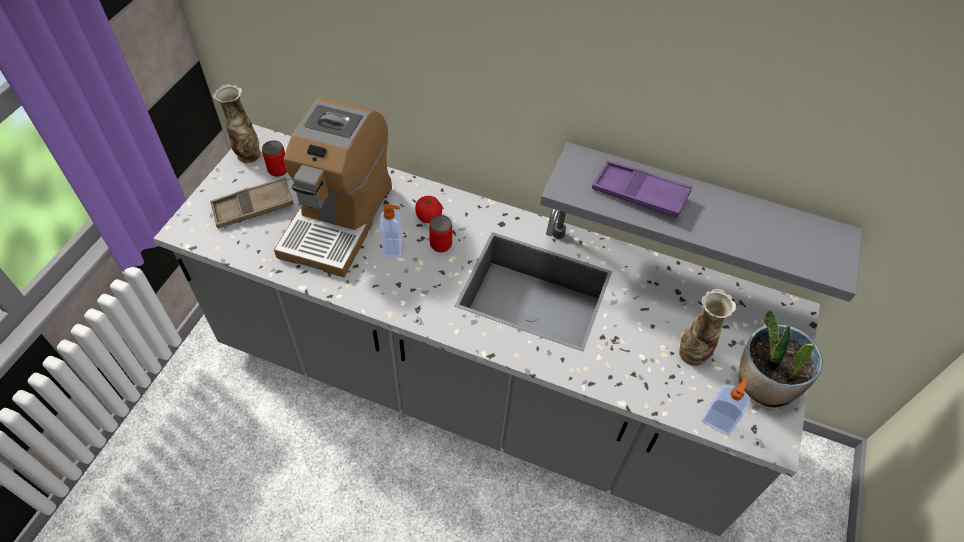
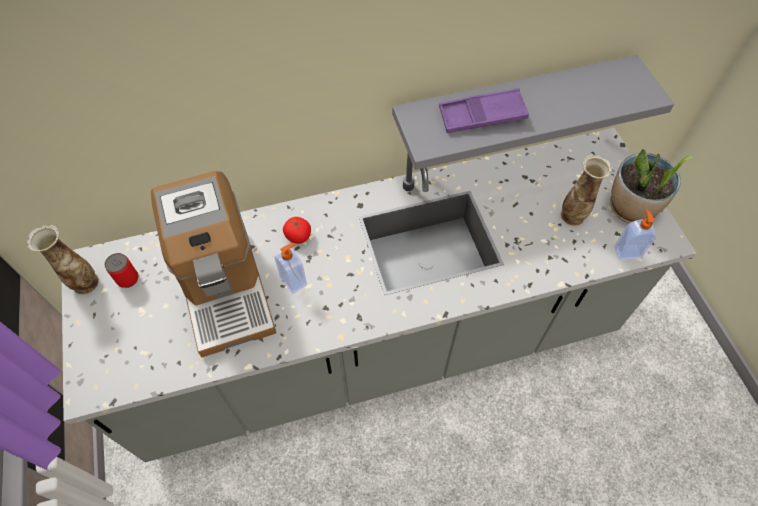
camera: 35 degrees left, 5 degrees up
brown tray [210,177,294,228] -> none
can [429,215,452,252] -> none

